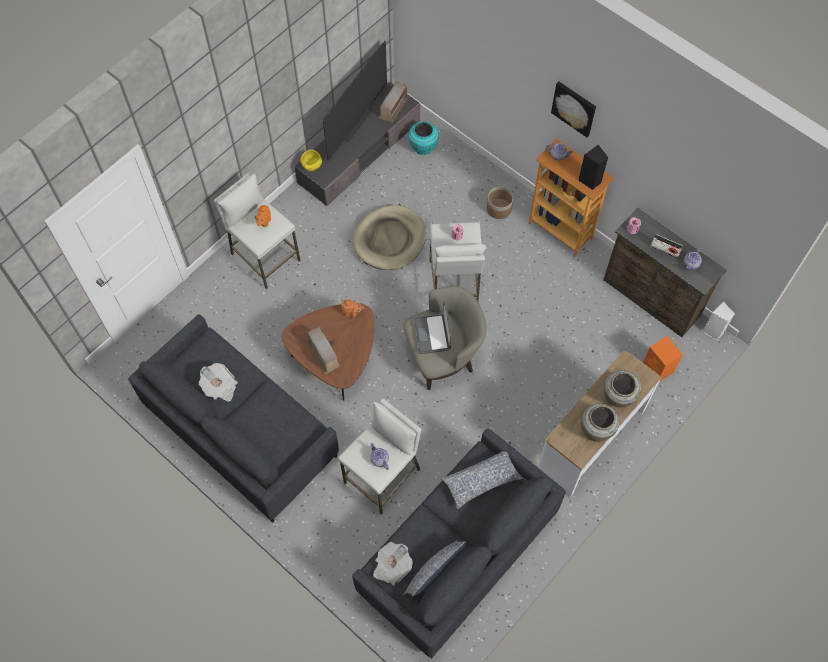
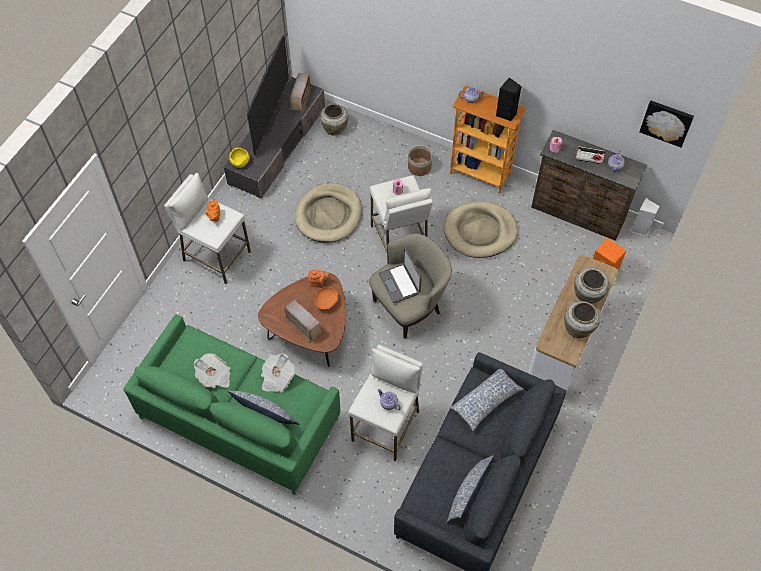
camera: 15 degrees left, 5 degrees down
grey sofa [128,315,339,523] -> green sofa [123,315,340,495]
newspaper [373,542,413,585] -> newspaper moved to [261,354,295,393]
turquoise vase [408,121,439,155] -> beige vase [320,104,348,136]
picture [551,82,596,137] -> picture moved to [639,100,694,147]
none -> pillow [228,390,300,425]
none -> orange bowl [314,287,338,310]
none -> beige dog bed [444,201,518,258]

